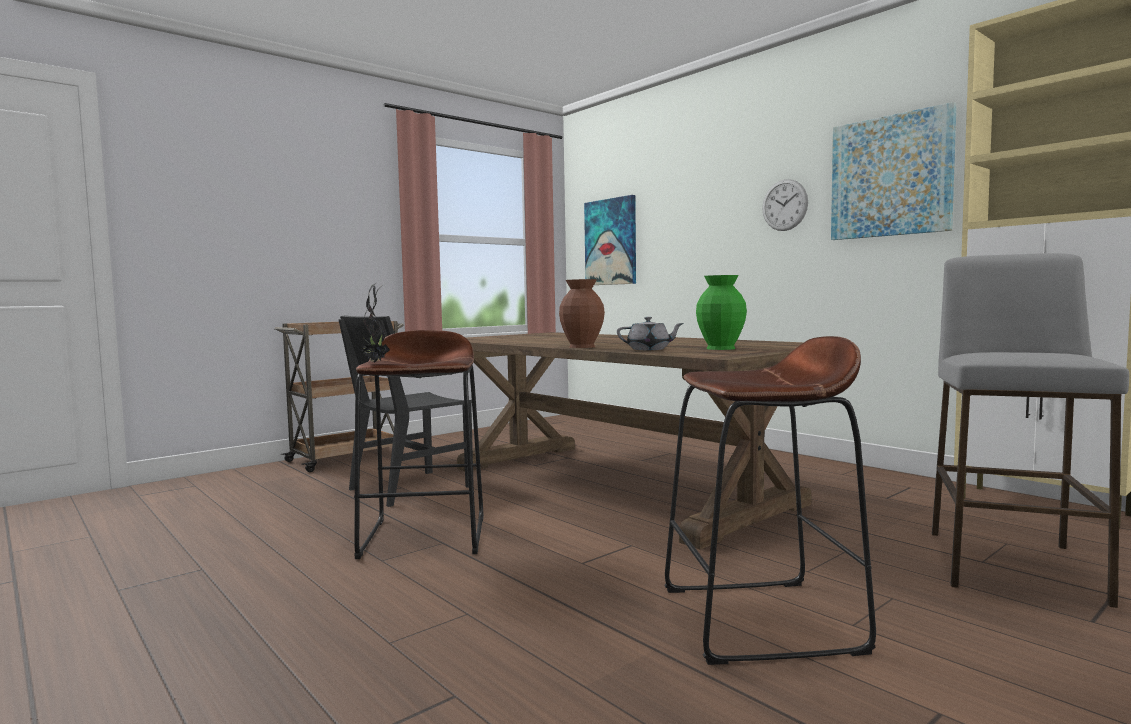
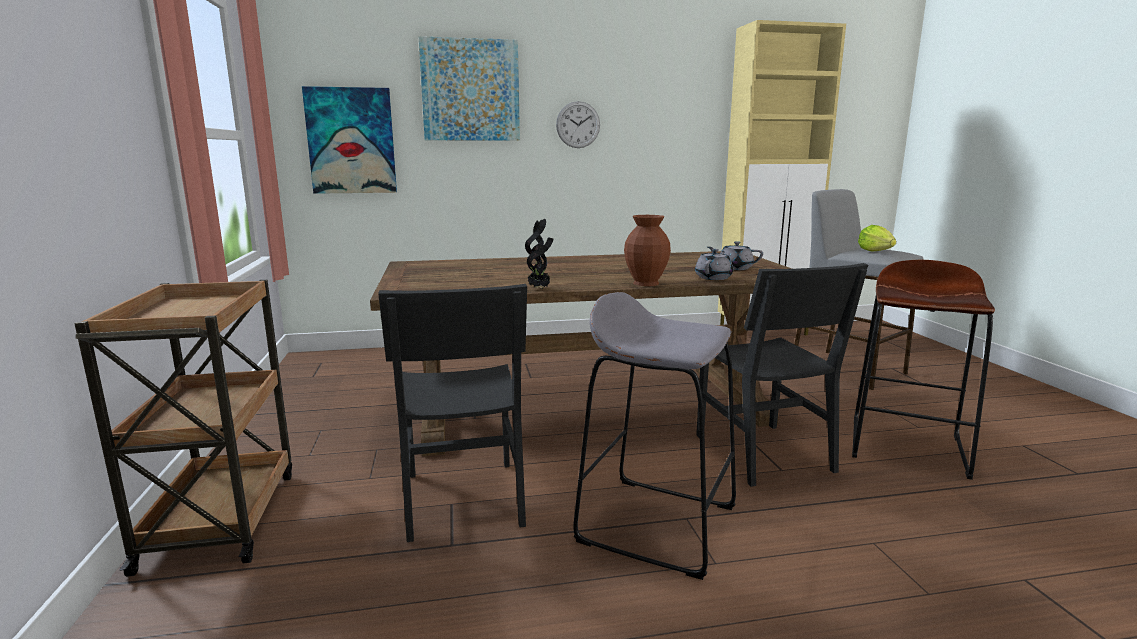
camera: 60 degrees left, 10 degrees up
brown stool [354,330,484,559] -> grey stool [573,292,736,580]
potted plant [361,283,390,363] -> potted plant moved to [525,219,554,289]
green vase [696,275,747,350] -> grey teapot [708,241,763,270]
picture [831,102,957,240] -> picture moved to [419,36,520,141]
none -> black chair [696,263,868,487]
none -> lettuce [858,225,896,251]

